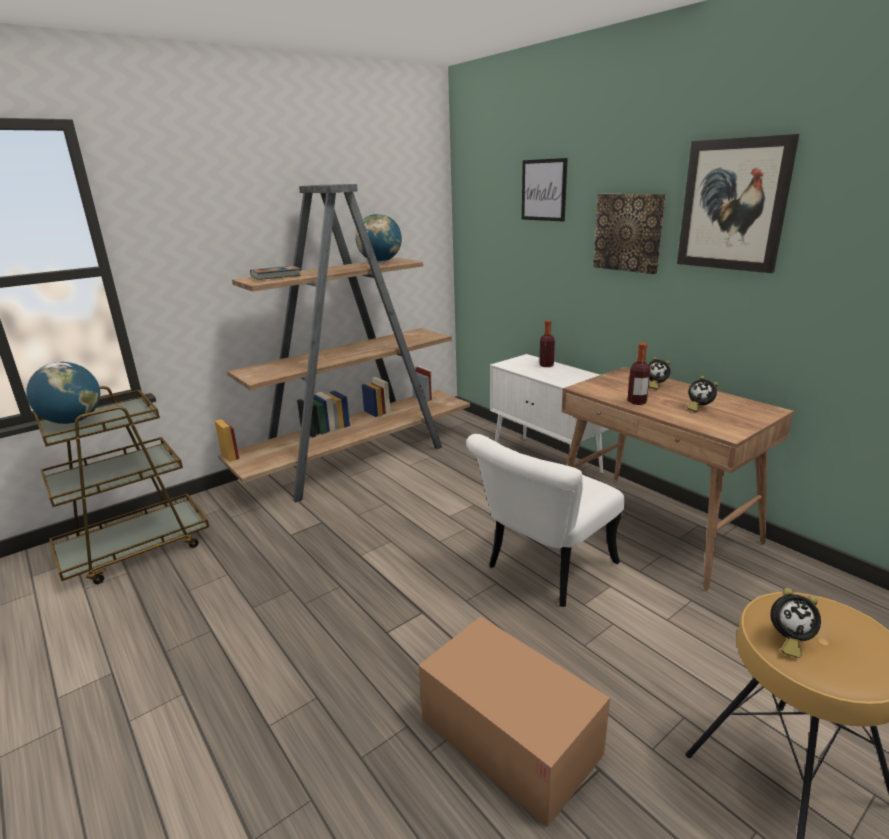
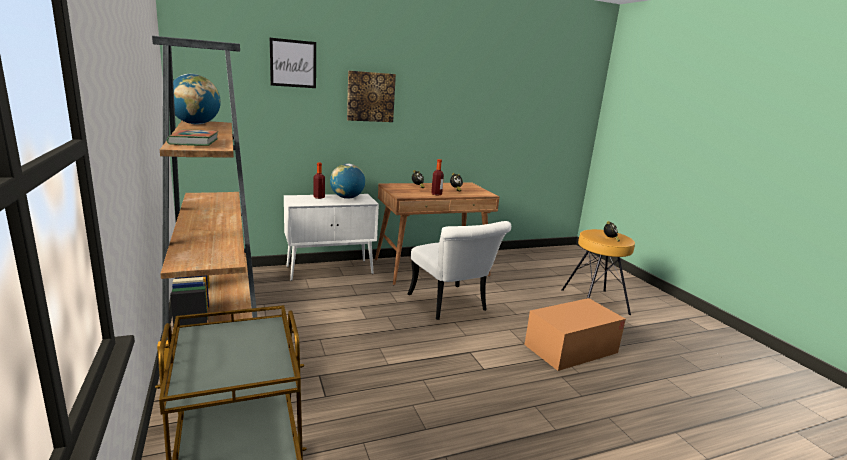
camera: 75 degrees left, 5 degrees down
globe [26,362,100,424] -> globe moved to [330,164,365,199]
picture [677,134,799,273] -> none

